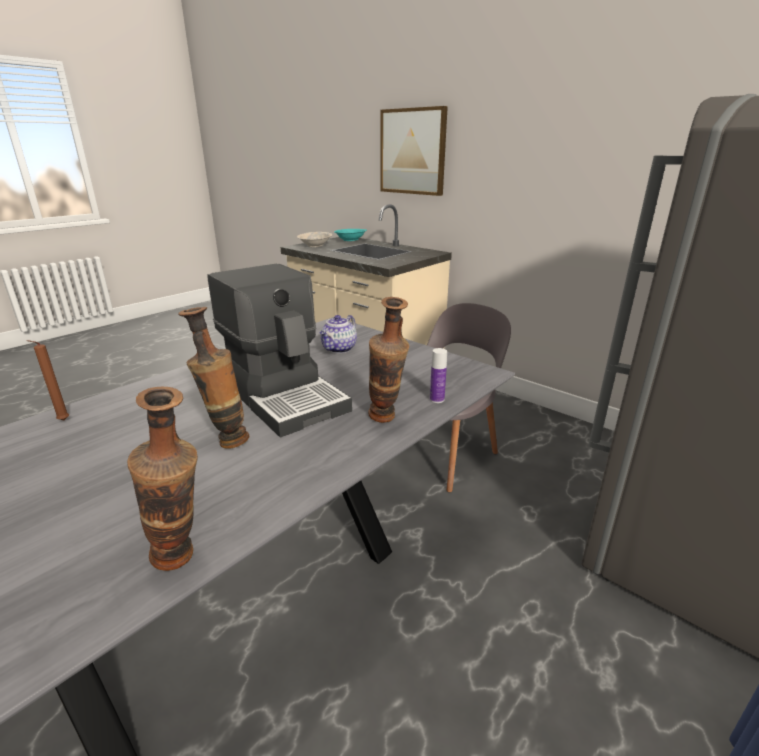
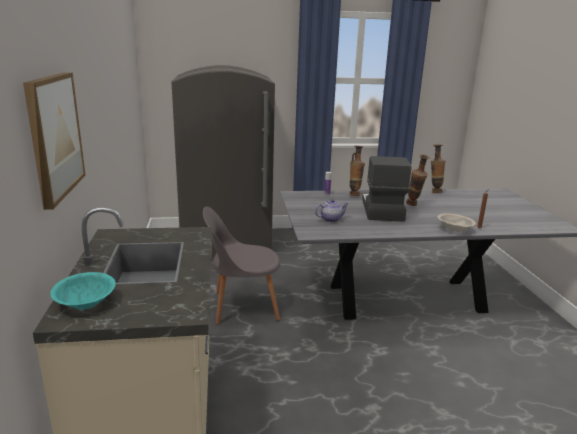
camera: 140 degrees left, 5 degrees down
beige bowl [297,232,332,247] -> beige bowl moved to [437,213,476,232]

